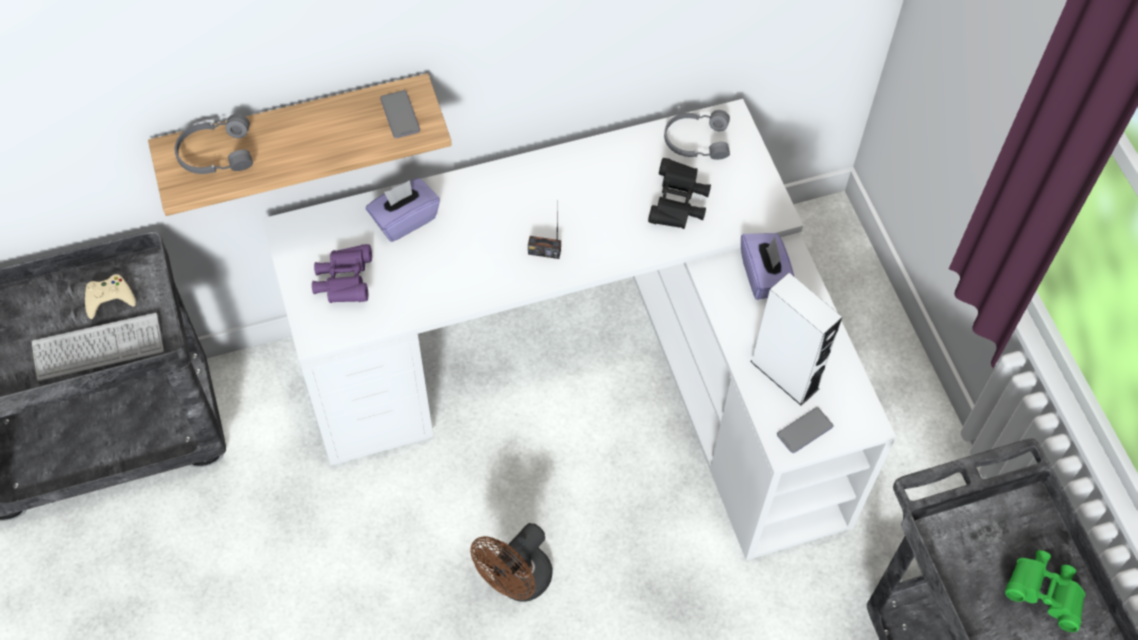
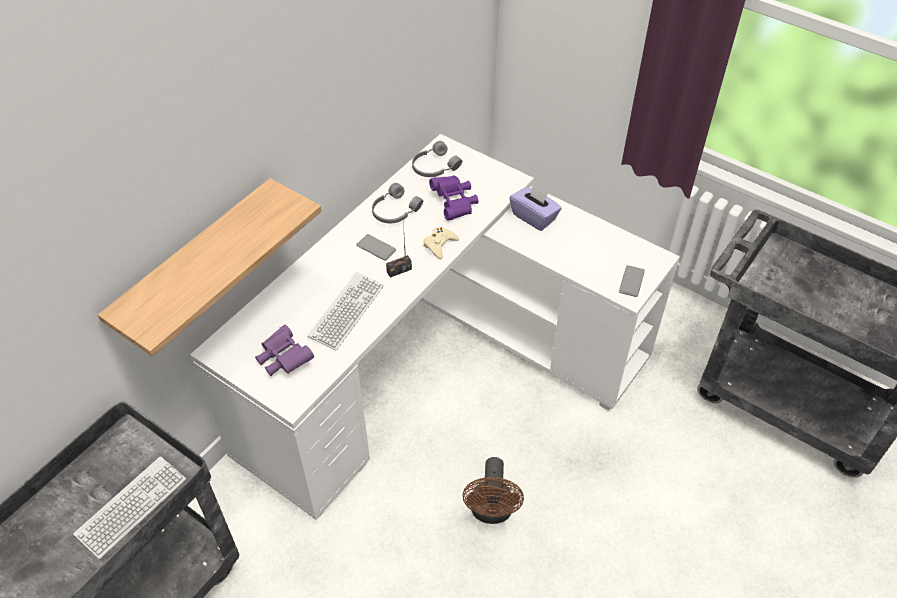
camera: 35 degrees left, 10 degrees down
beige game controller [85,274,136,319] -> beige game controller moved to [423,227,459,259]
grey headphones [175,114,253,174] -> grey headphones moved to [372,183,423,223]
purple tissue box [366,178,440,242] -> none
phone [380,90,420,138] -> phone moved to [357,234,396,260]
black binoculars [648,158,711,229] -> purple binoculars [429,176,479,221]
white speaker [750,273,842,406] -> none
green binoculars [1005,550,1085,632] -> none
none -> keyboard [307,272,384,350]

